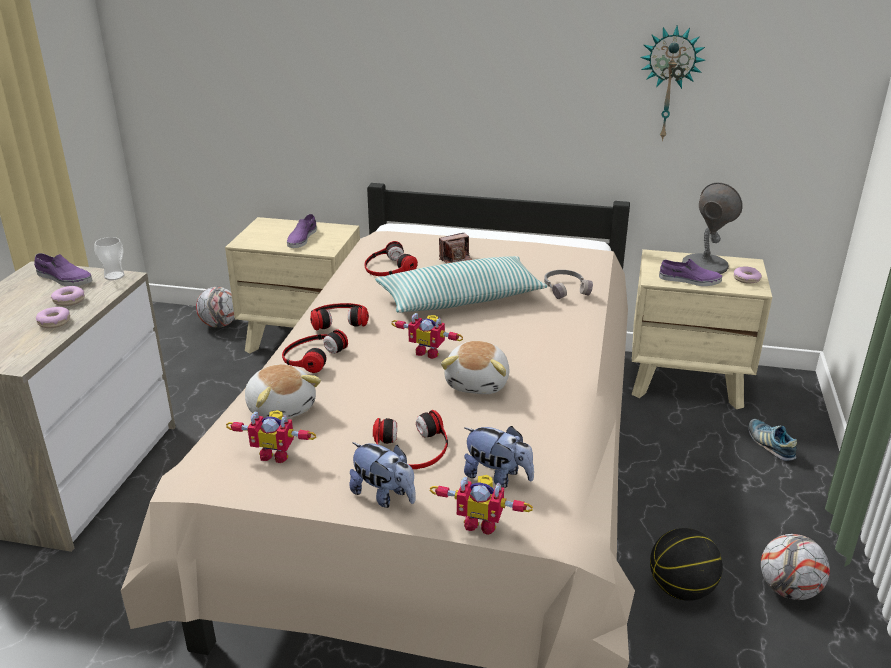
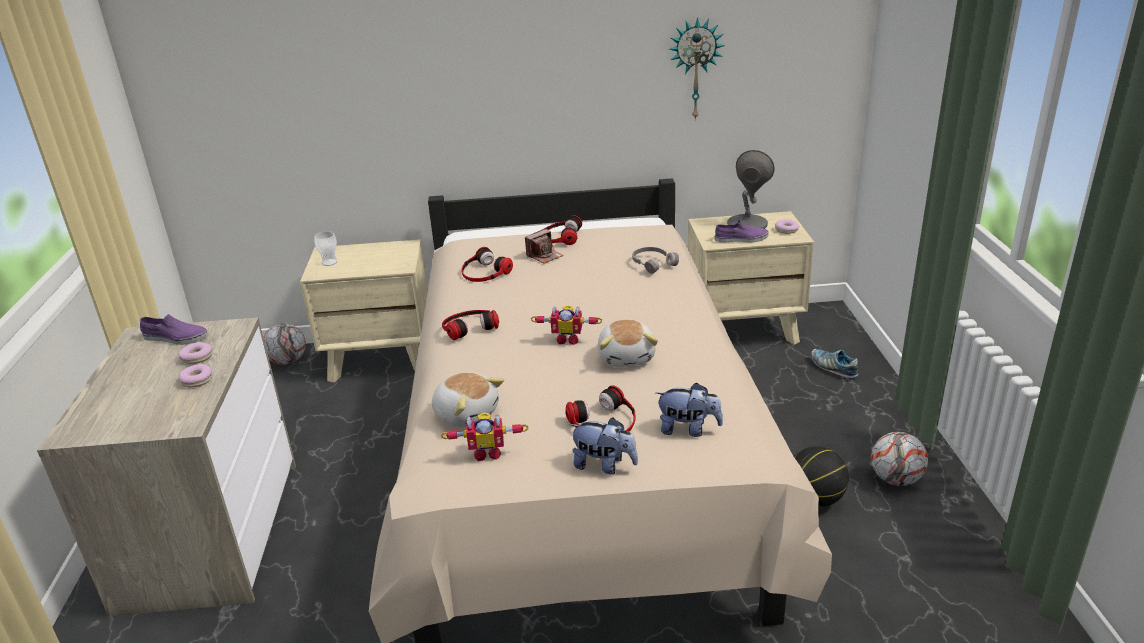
camera: 15 degrees left, 0 degrees up
cup [94,237,125,280] -> cup moved to [314,231,338,266]
headphones [282,329,348,373] -> headphones moved to [544,215,582,245]
purple shoe [287,214,317,248] -> none
pillow [375,256,548,313] -> none
toy robot [430,475,533,535] -> none

